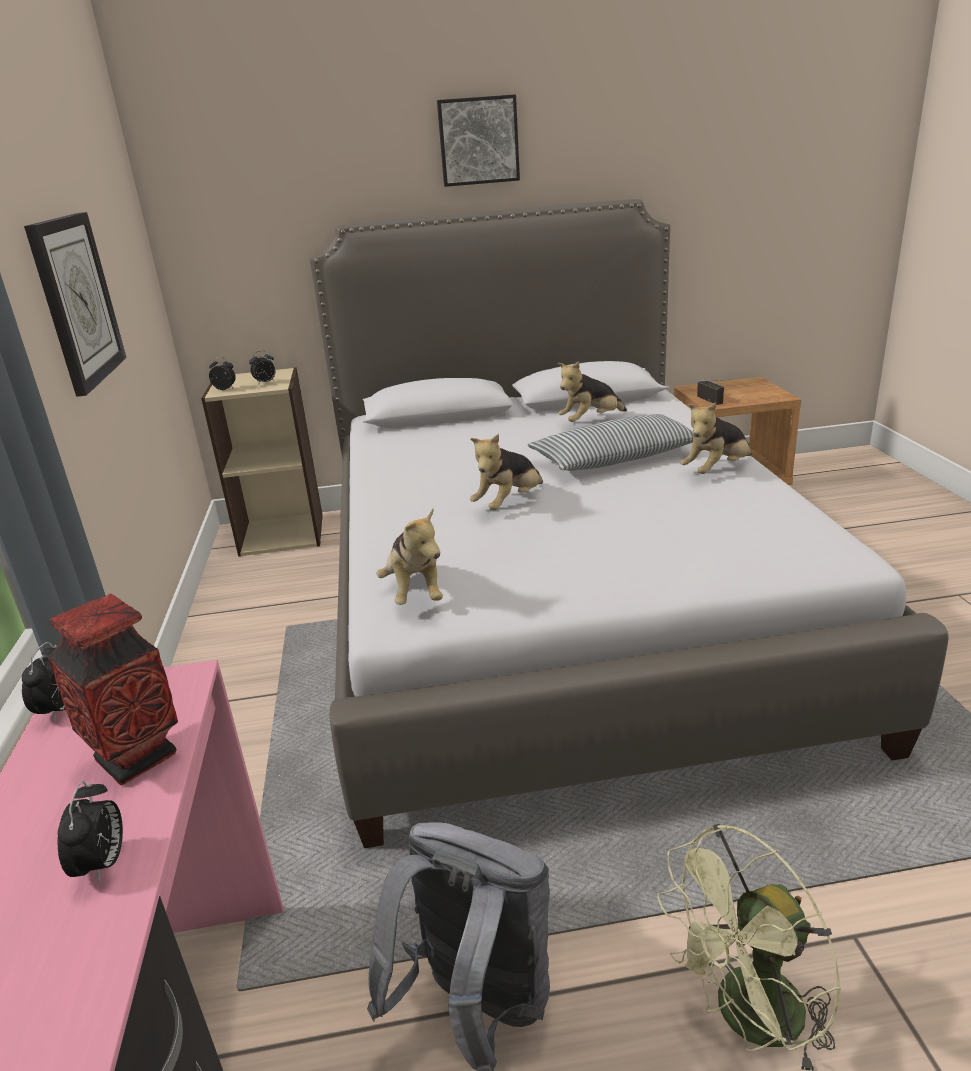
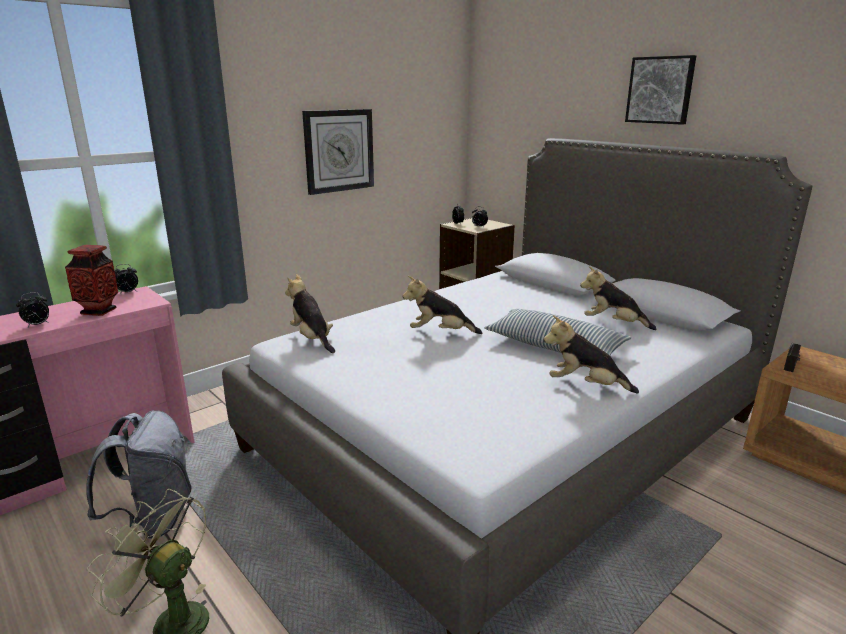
camera: 55 degrees right, 5 degrees down
plush toy [377,508,443,605] -> plush toy turned 105 degrees clockwise [285,274,335,353]

